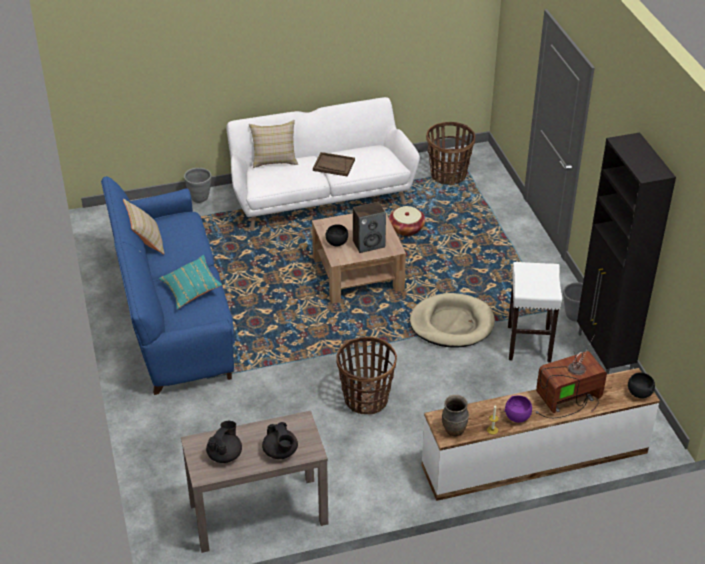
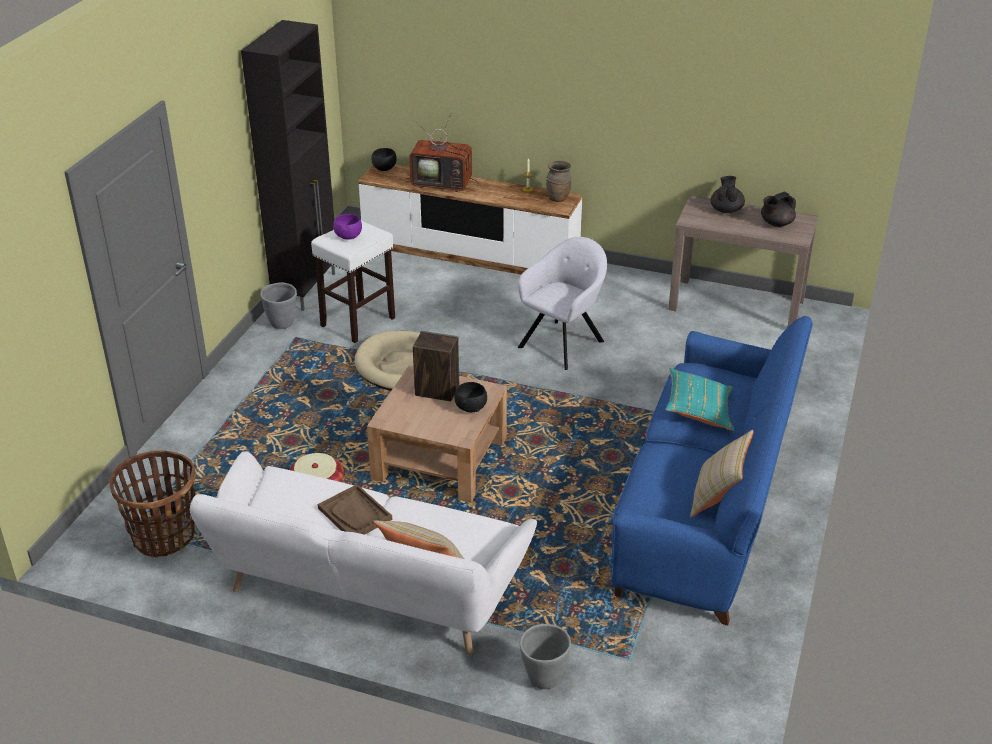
camera: 145 degrees left, 5 degrees down
basket [336,337,397,414] -> grey armchair [518,237,607,370]
purple bowl [504,395,532,423] -> purple bowl moved to [333,214,362,240]

